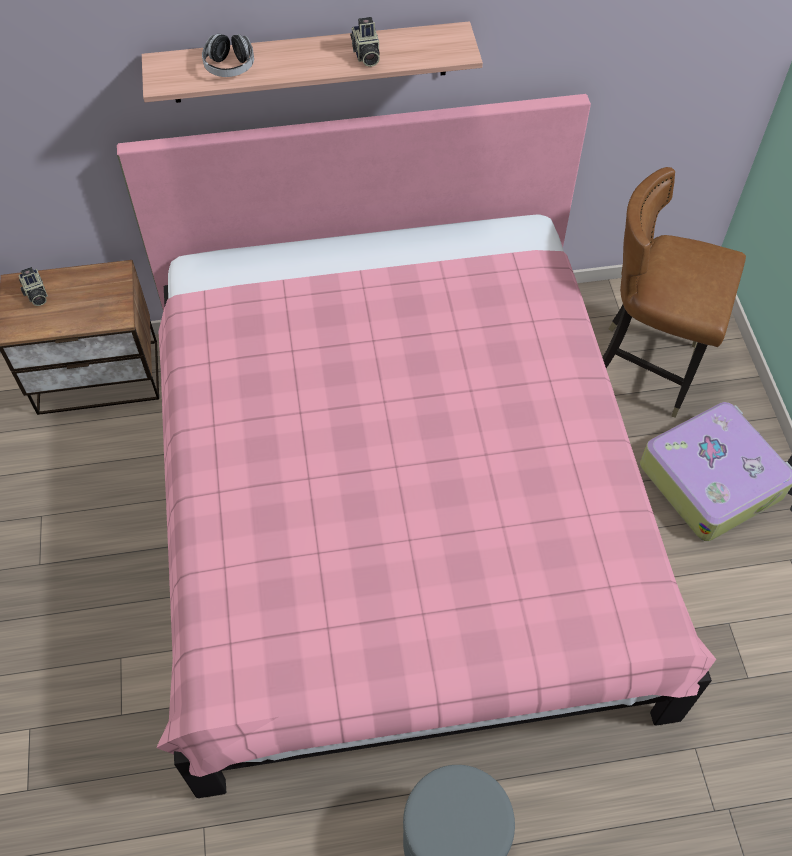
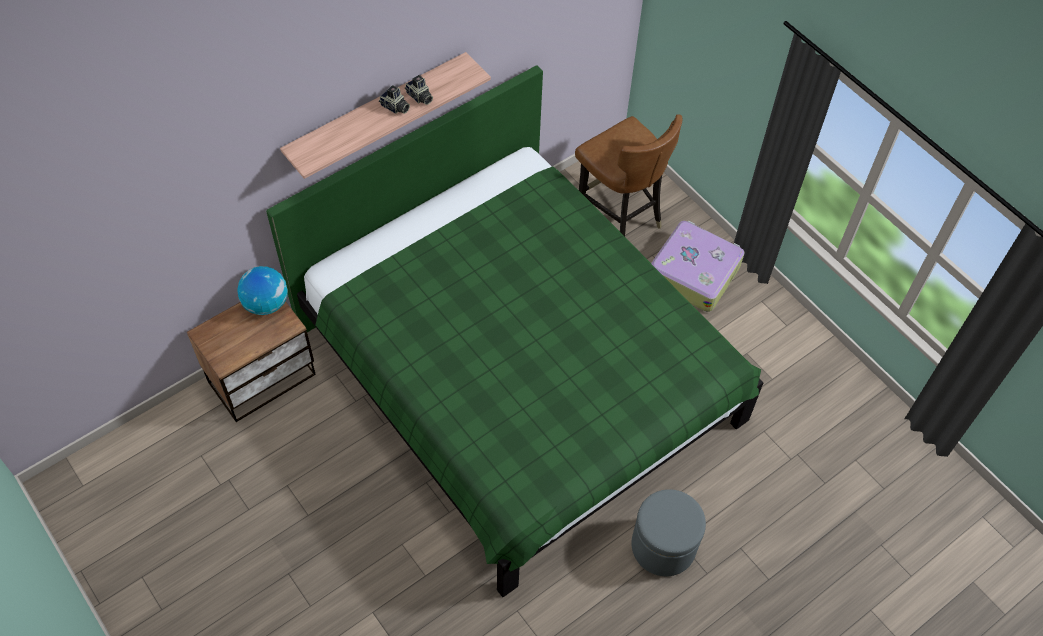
camera: 30 degrees left, 0 degrees up
camera [18,267,48,306] -> camera moved to [379,85,410,114]
pink bed [117,94,716,798] -> green bed [266,65,764,597]
headphones [202,34,254,77] -> none
brown chair [603,167,746,418] -> brown chair turned 120 degrees counterclockwise [575,114,682,236]
none -> globe [237,266,288,315]

